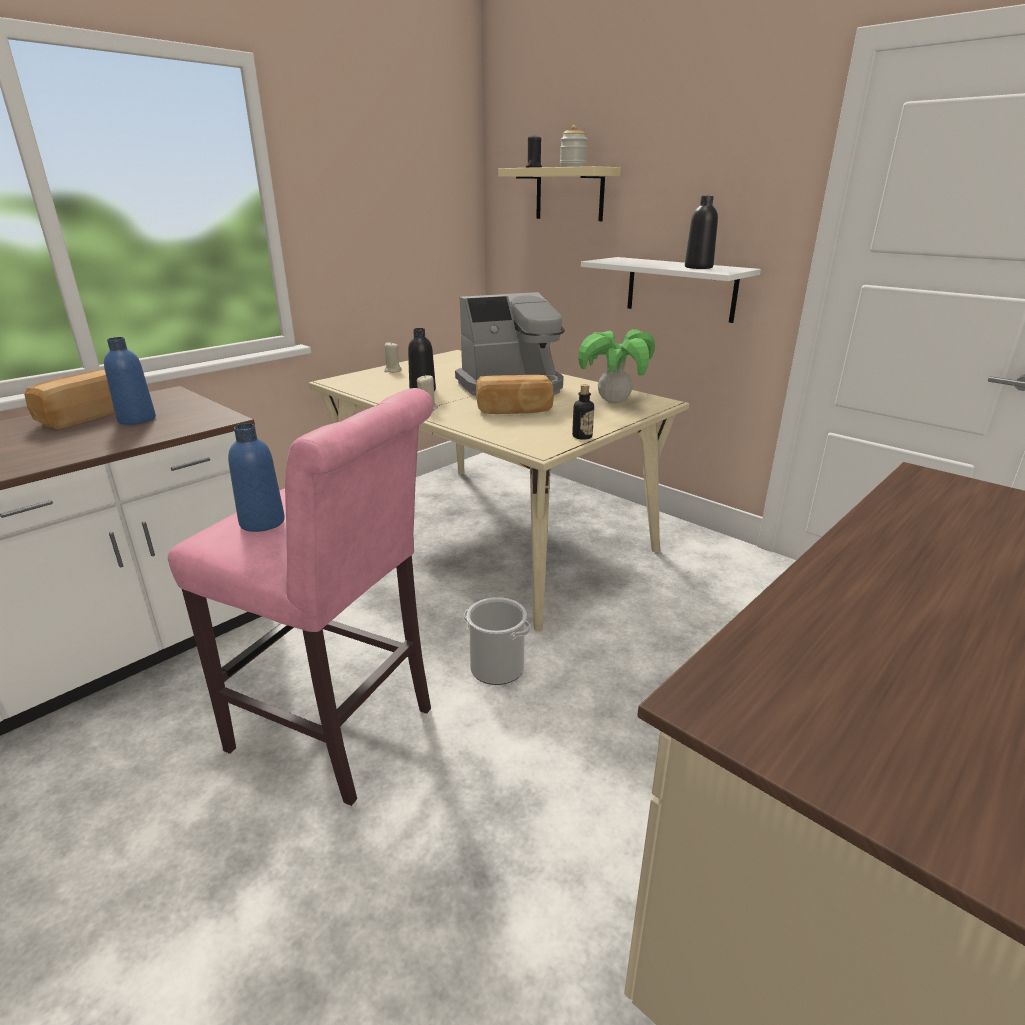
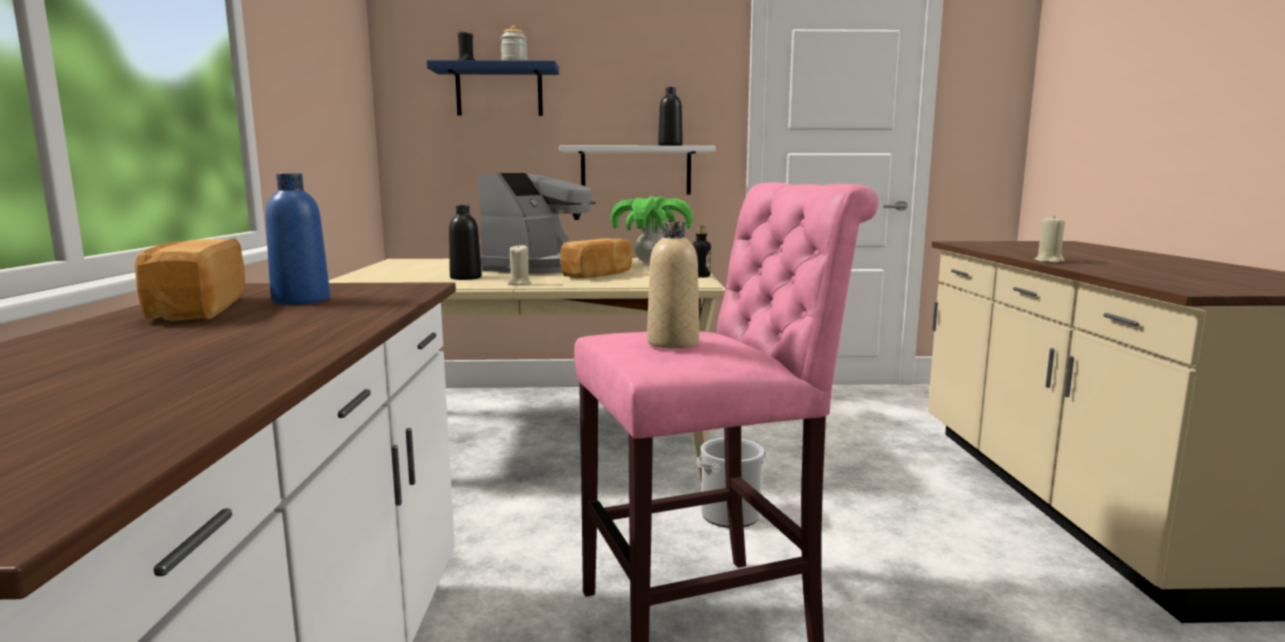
camera: 45 degrees left, 15 degrees down
blue bottle [228,424,285,532] -> beige bottle [647,221,699,349]
beige candle [384,342,402,373] -> beige candle moved to [1035,215,1065,263]
beige shelf [498,166,621,221] -> blue shelf [427,60,559,116]

